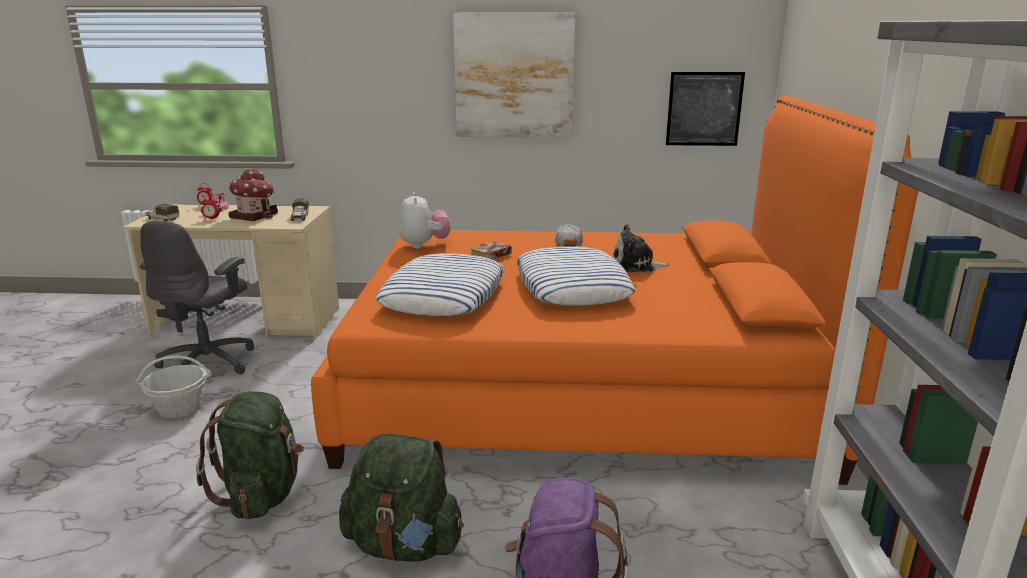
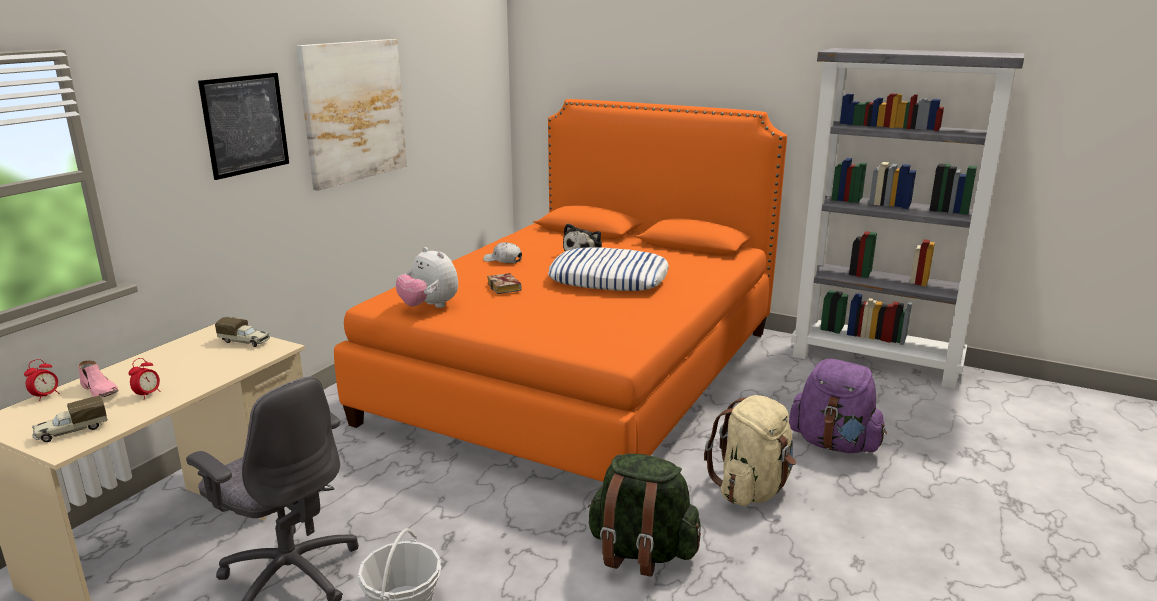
camera: 65 degrees left, 0 degrees up
toy house [228,169,278,221] -> none
green backpack [339,434,464,562] -> beige backpack [704,395,796,506]
pillow [376,253,505,317] -> none
plush toy [399,192,451,249] -> plush toy turned 150 degrees counterclockwise [396,247,458,308]
picture [666,72,745,146] -> picture moved to [198,73,289,180]

